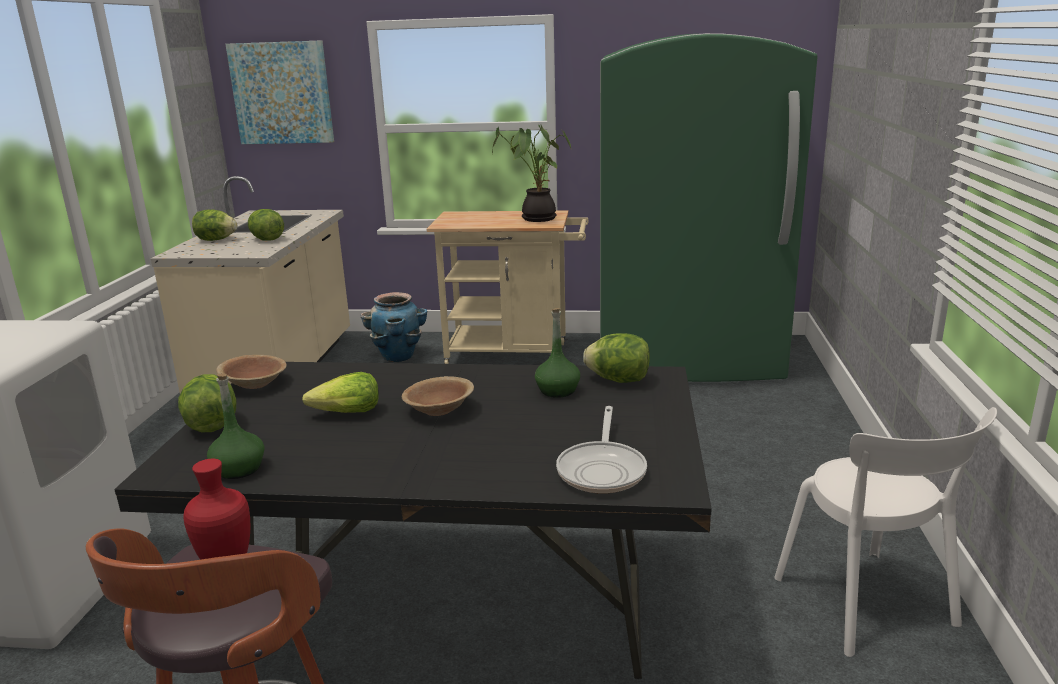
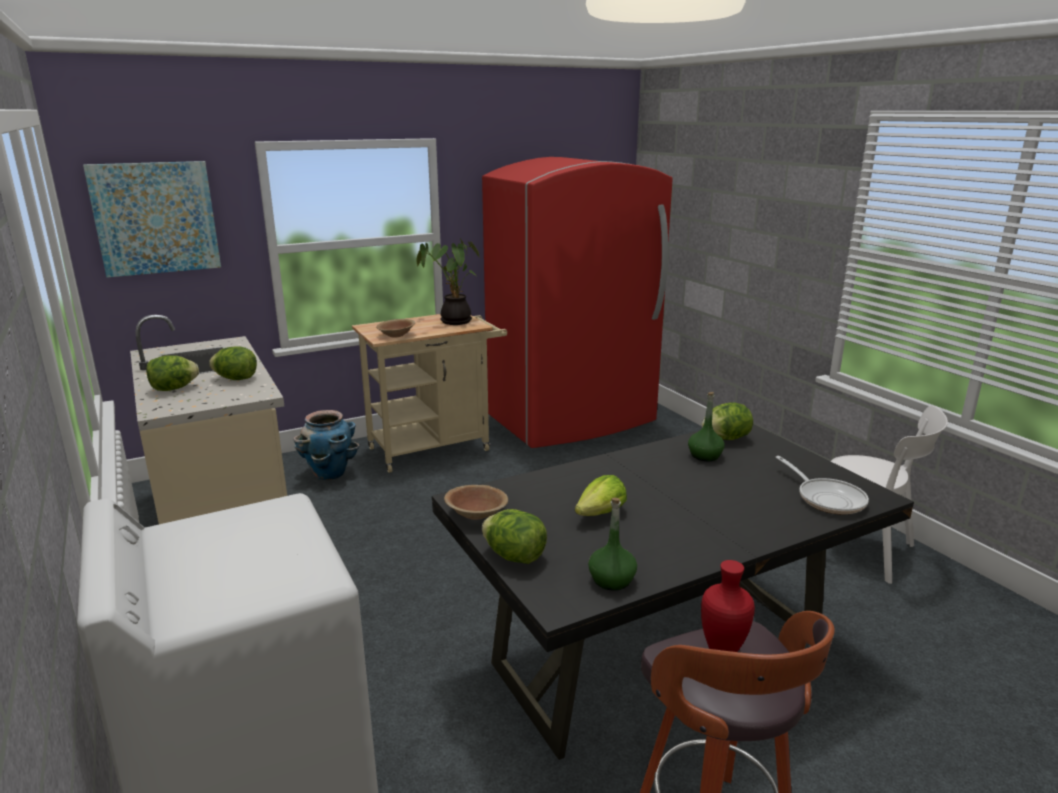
camera: 35 degrees left, 0 degrees up
brown bowl [402,376,474,416] -> brown bowl moved to [376,319,415,337]
green fridge [600,33,818,382] -> red fridge [482,157,673,448]

